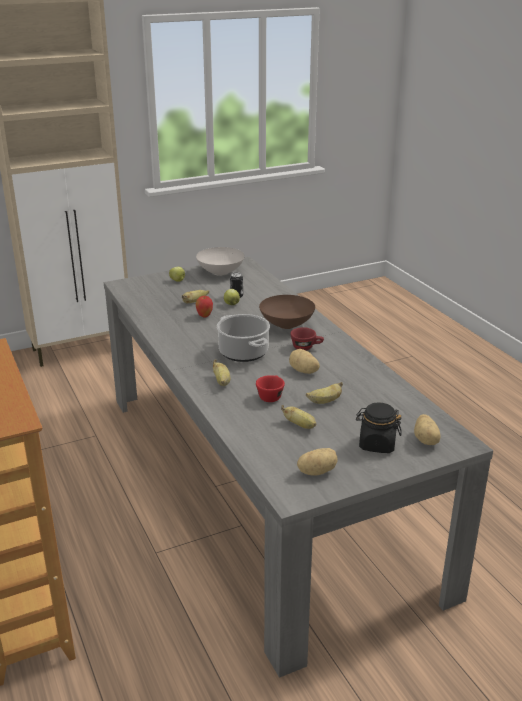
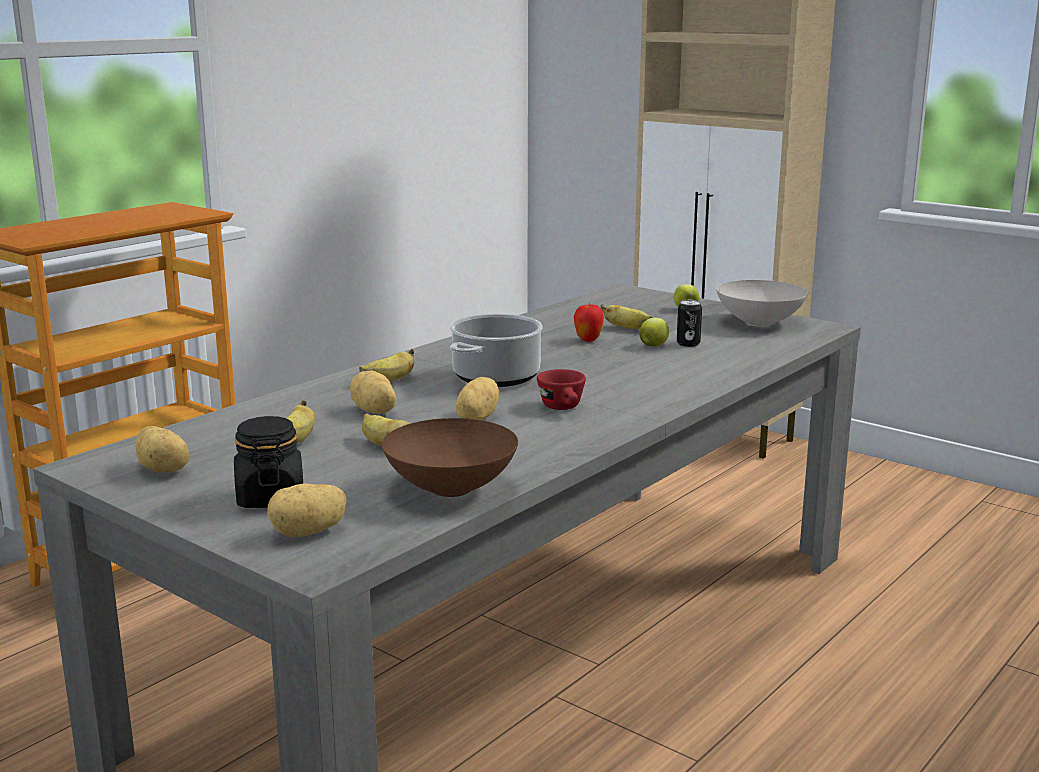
camera: 65 degrees right, 10 degrees down
red cup [256,375,285,402] -> potato [350,371,396,414]
brown bowl [259,295,315,329] -> brown bowl moved to [382,418,518,497]

